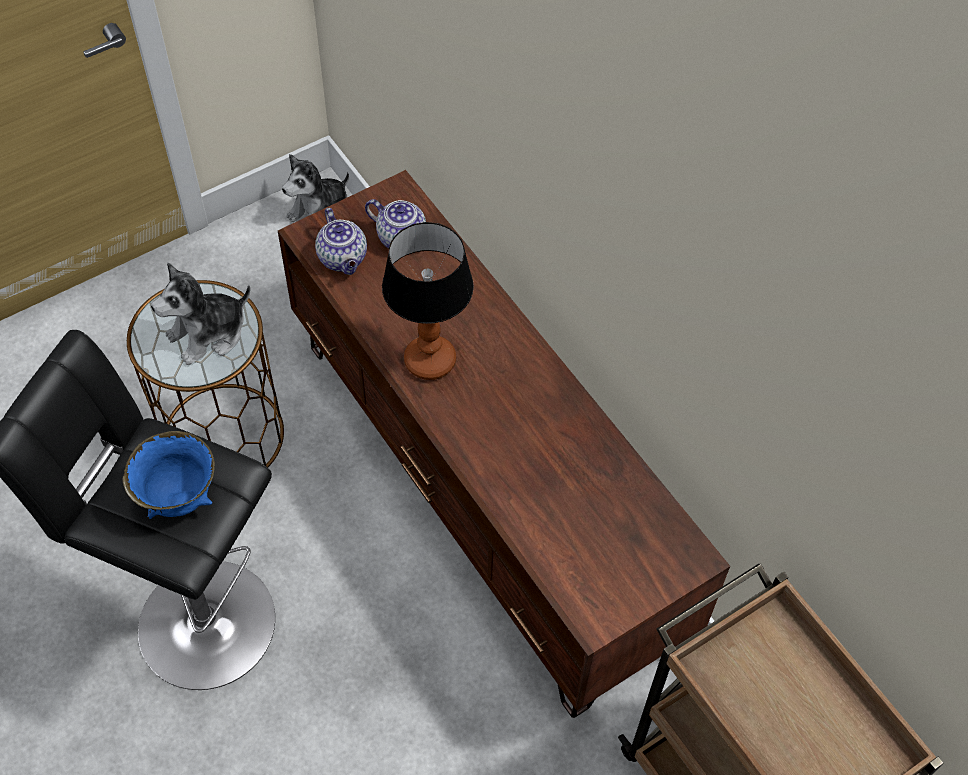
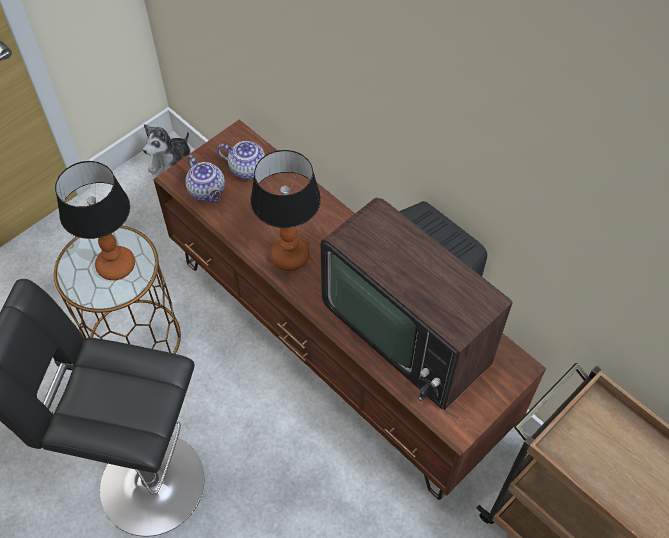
camera: 10 degrees left, 0 degrees up
blue bowl [122,431,215,519] -> none
plush toy [151,263,250,365] -> table lamp [55,161,135,280]
none -> television [321,197,513,410]

